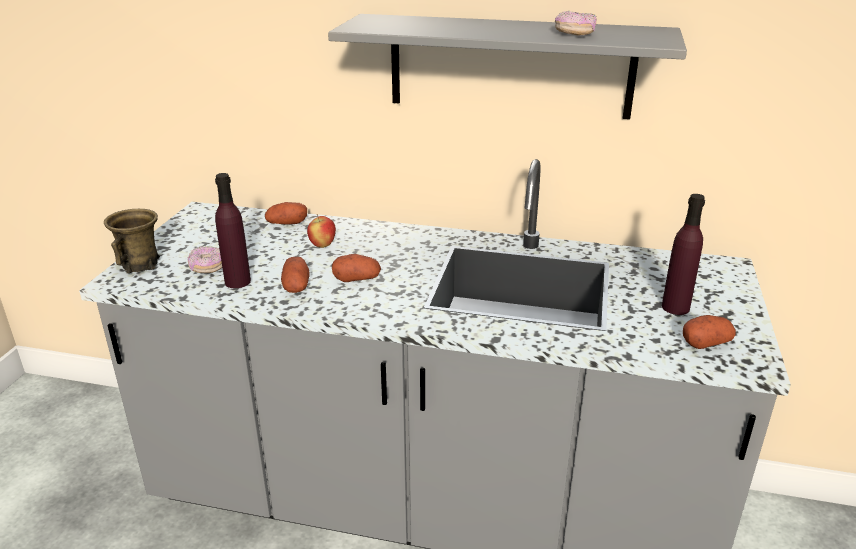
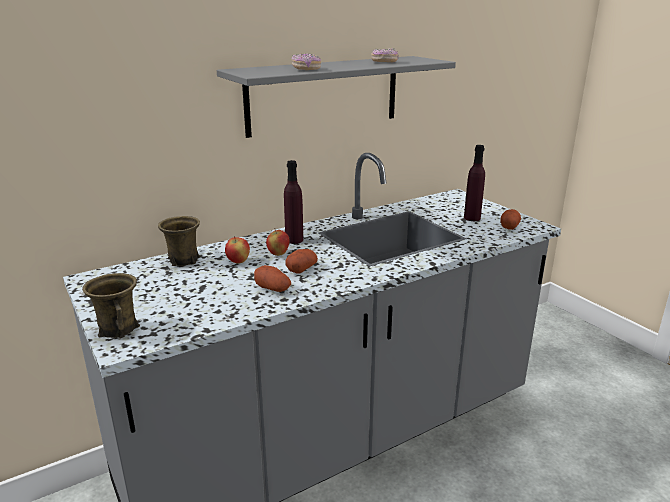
camera: 45 degrees left, 5 degrees down
donut [188,246,222,274] -> donut moved to [292,54,321,70]
purple bottle [215,173,251,288] -> purple bottle moved to [284,160,303,244]
potato [265,202,307,224] -> brown mug [158,216,200,266]
none -> apple [266,230,290,256]

